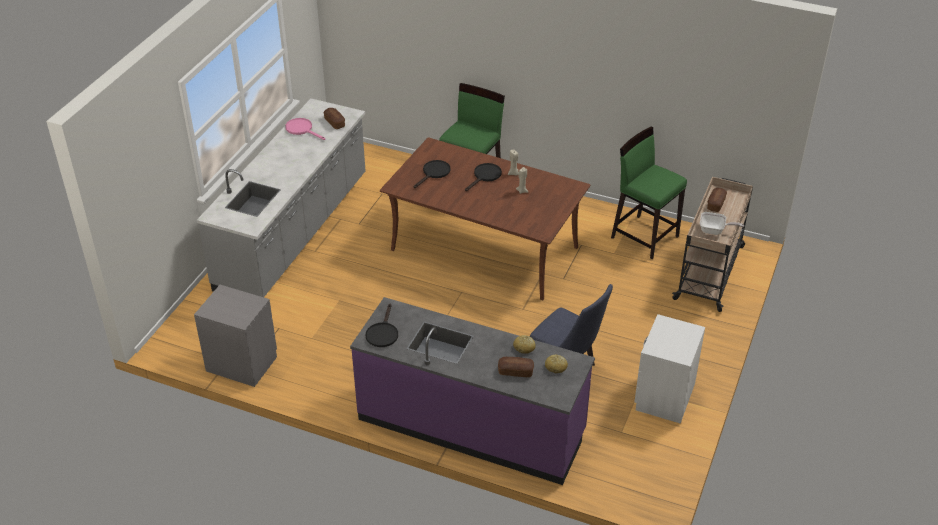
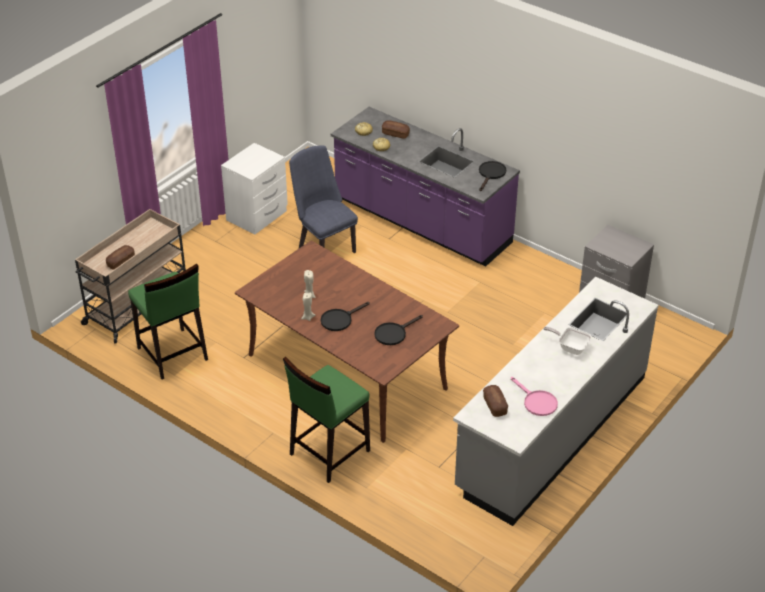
camera: 165 degrees left, 0 degrees up
frying pan [700,212,744,235] -> frying pan moved to [543,327,592,355]

